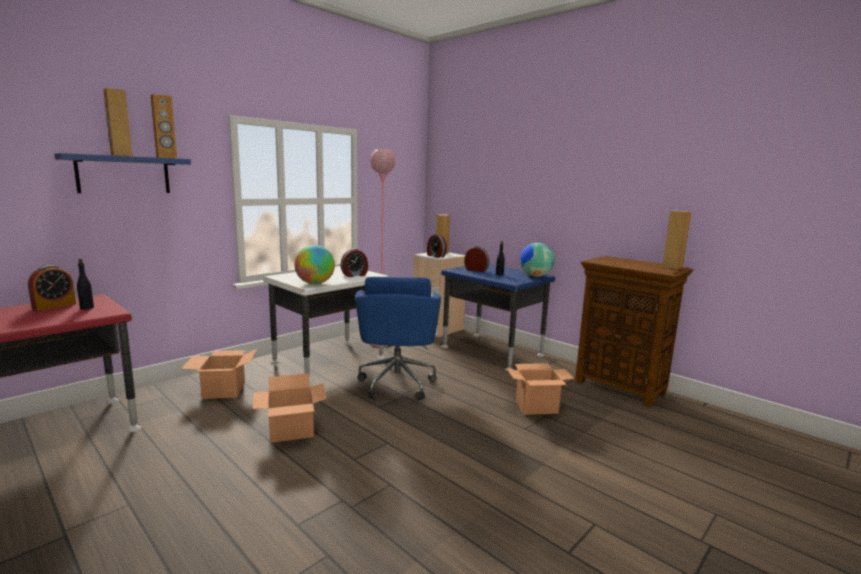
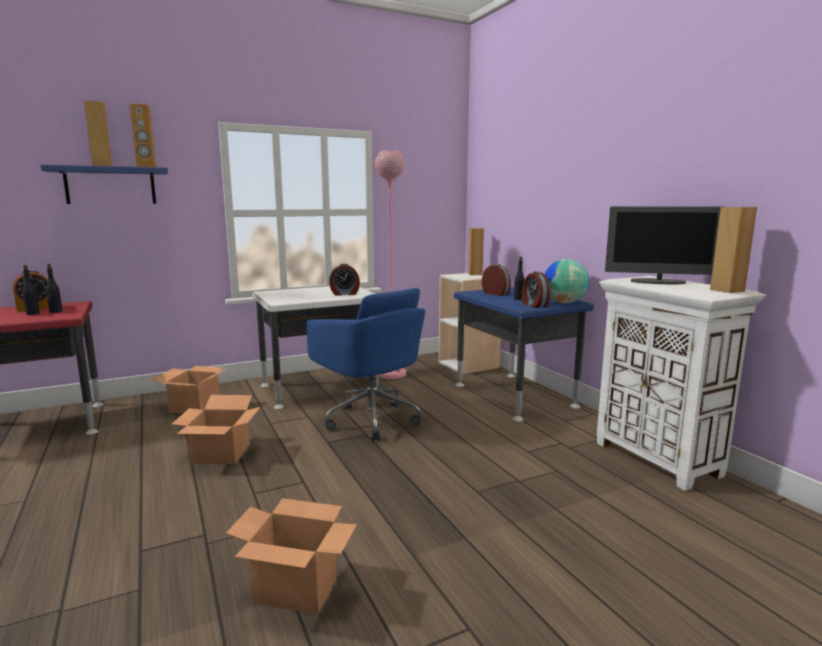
camera: 20 degrees right, 0 degrees up
globe [294,245,335,284] -> none
blue office chair [355,277,441,400] -> blue office chair turned 60 degrees counterclockwise [307,288,426,441]
alarm clock [427,234,447,258] -> alarm clock moved to [522,271,550,308]
cardboard box [507,363,574,415] -> cardboard box moved to [226,498,357,615]
brown cabinet [576,256,694,407] -> white cabinet [597,276,767,491]
none -> black bottle [23,265,40,315]
none -> monitor [605,206,721,284]

